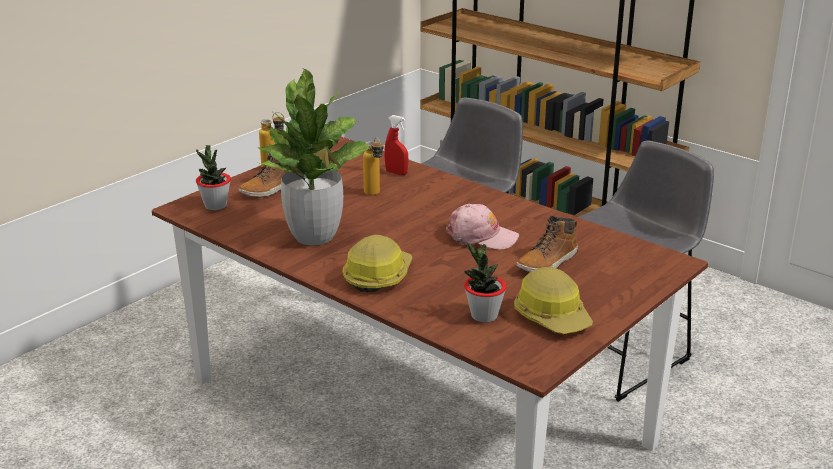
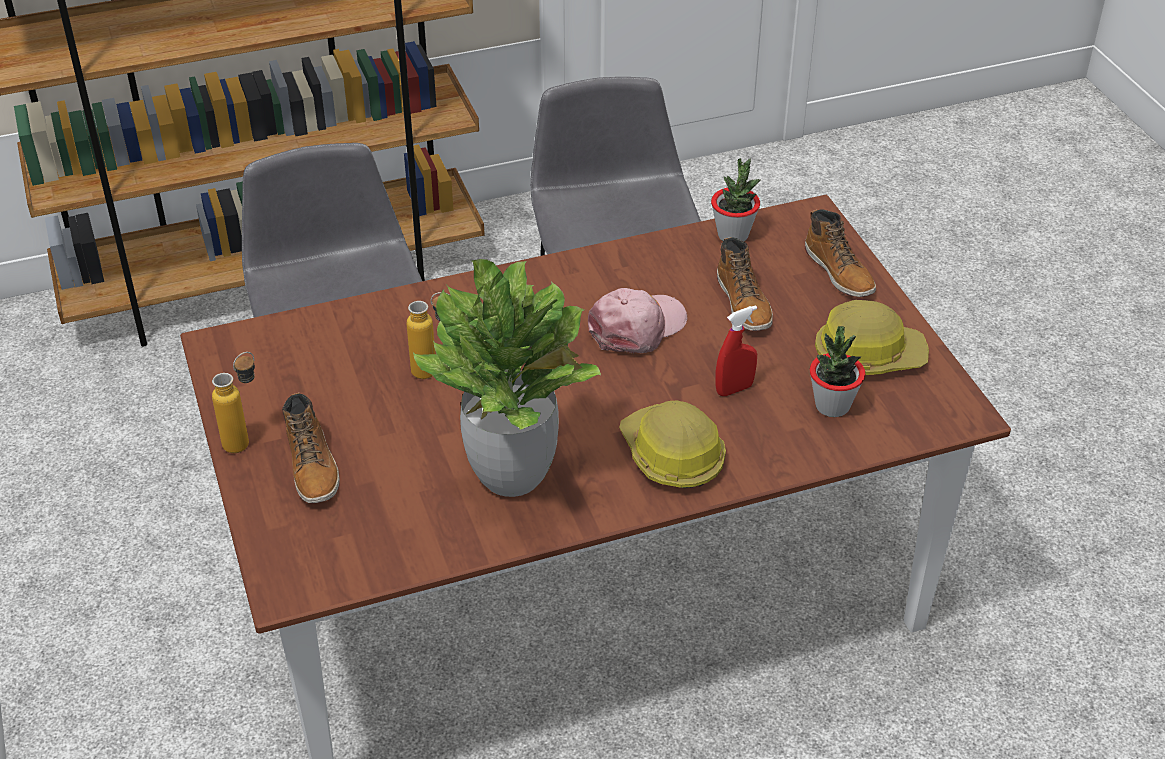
camera: 60 degrees left, 15 degrees up
potted plant [196,145,231,211] -> potted plant moved to [711,158,760,242]
red spray bottle [384,115,408,175] -> red spray bottle moved to [715,305,757,396]
none -> boot [805,209,876,297]

